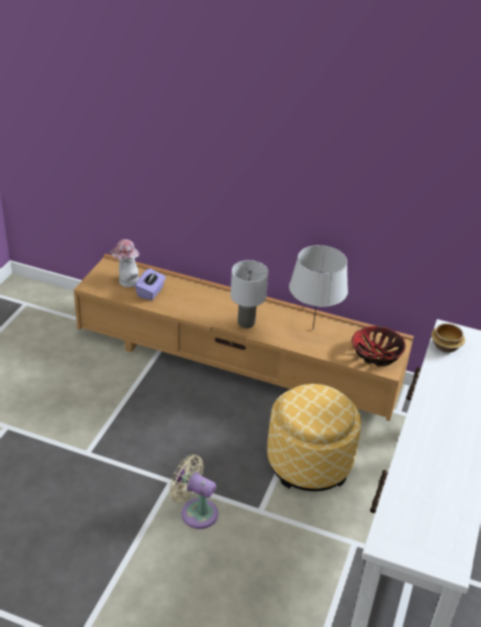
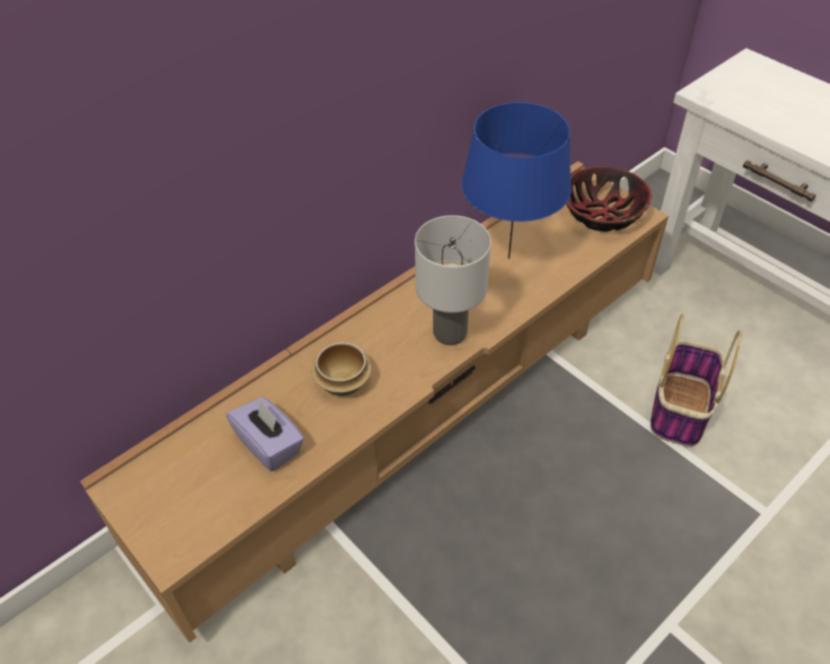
camera: 60 degrees left, 10 degrees up
hat [110,239,140,287] -> none
beige fan [169,455,218,529] -> none
ottoman [267,384,361,491] -> basket [650,314,742,447]
grey table lamp [289,245,348,329] -> blue table lamp [461,102,572,259]
bowl [431,323,465,353] -> bowl moved to [311,342,372,396]

